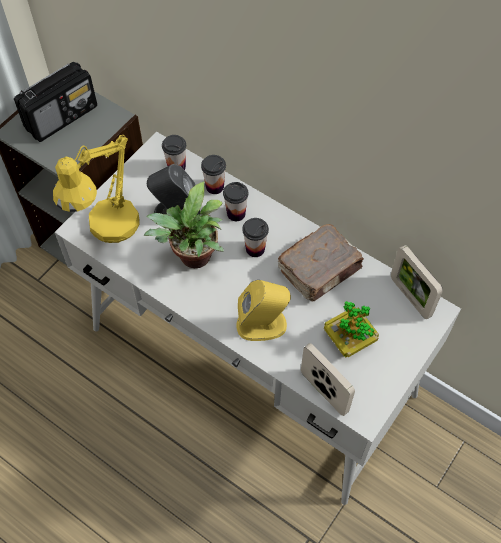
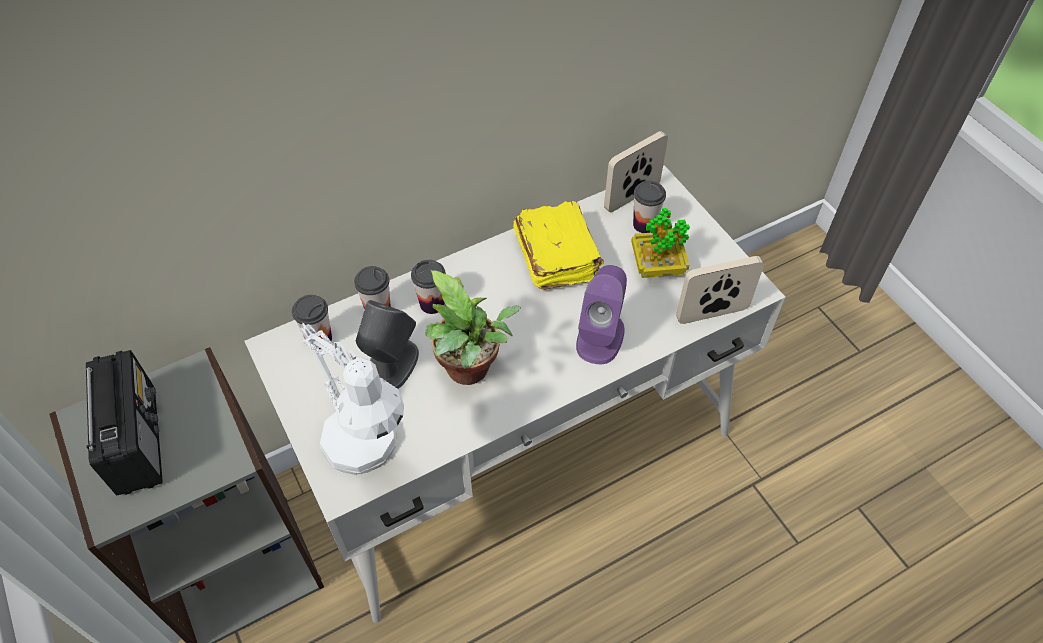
camera: 65 degrees left, 5 degrees down
yellow table lamp [53,135,140,243] -> white table lamp [300,323,404,474]
yellow speaker [236,280,291,341] -> purple speaker [576,265,627,364]
cup [242,218,269,257] -> cup moved to [633,180,666,233]
brown book [278,224,364,301] -> yellow book [513,201,604,290]
picture frame [391,245,443,319] -> picture frame turned 150 degrees clockwise [604,131,668,212]

